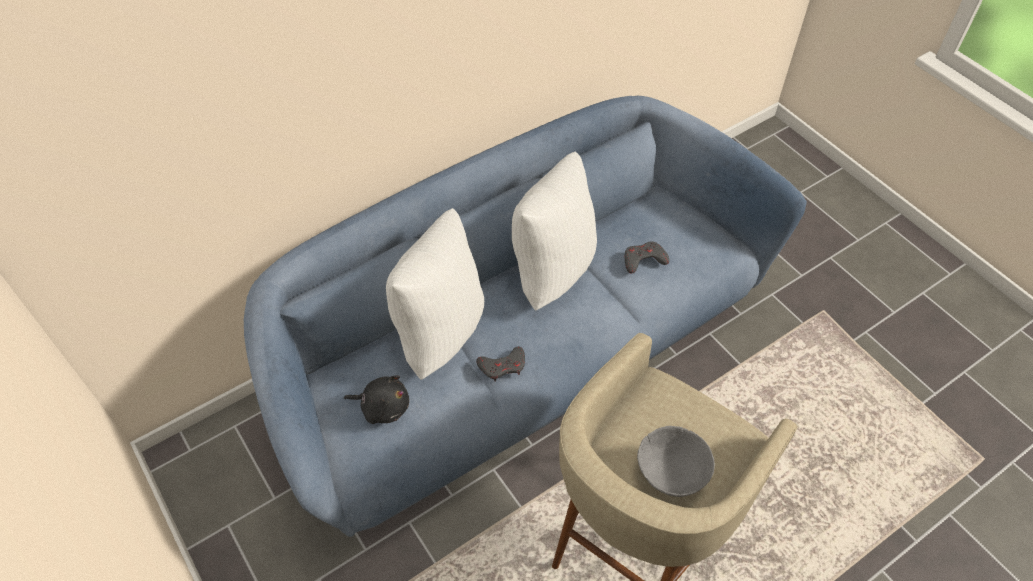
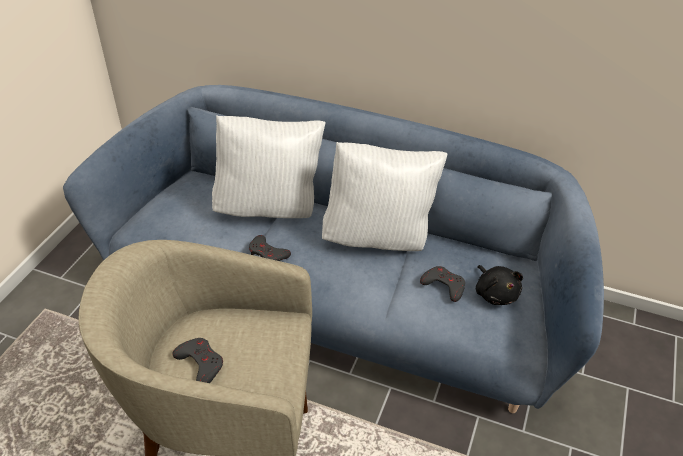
camera: 55 degrees right, 10 degrees down
black plush toy [344,375,409,424] -> black plush toy moved to [476,265,523,305]
grey bowl [637,426,715,497] -> grey game controller [172,338,223,383]

